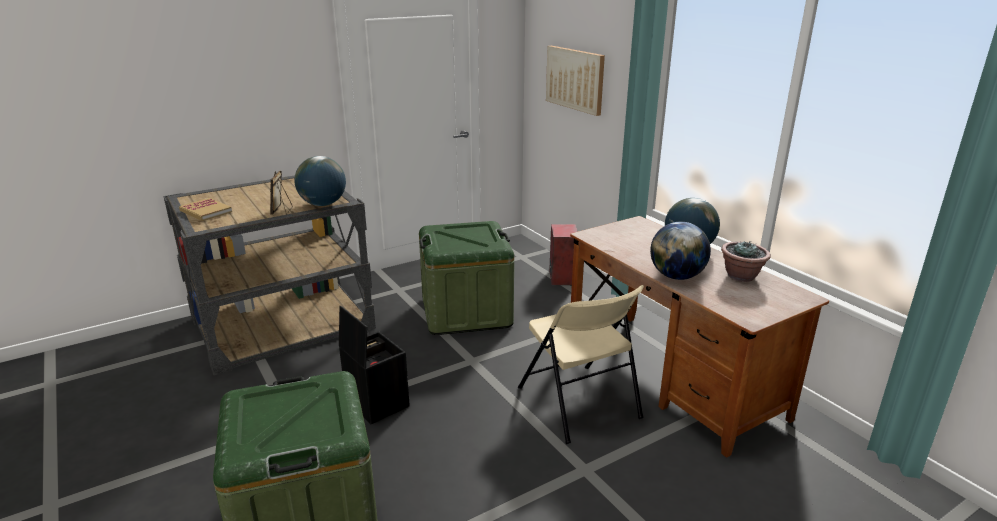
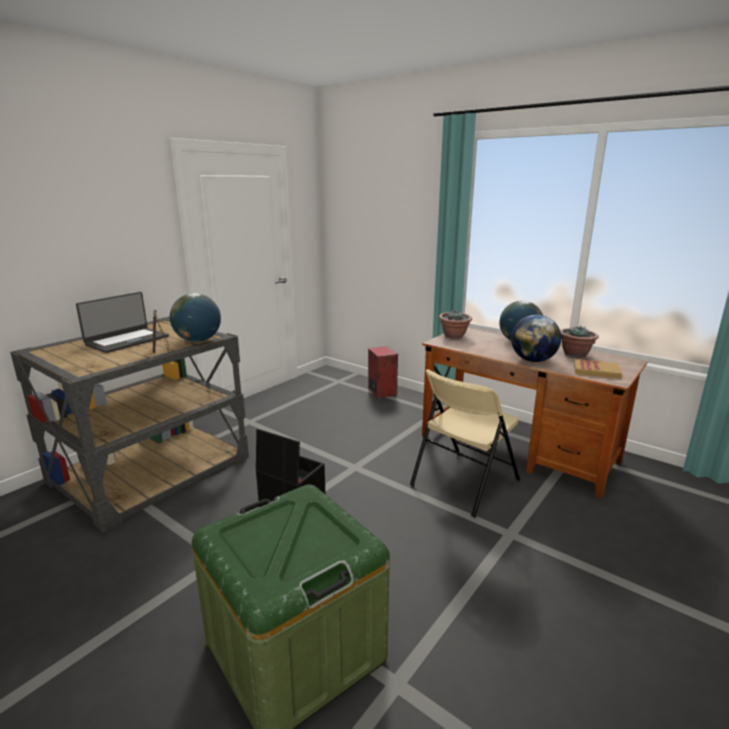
camera: 20 degrees left, 5 degrees down
book [179,198,232,221] -> book moved to [574,359,622,379]
green storage box [419,221,514,335] -> none
beige chair [518,285,644,444] -> beige chair turned 90 degrees clockwise [410,369,520,518]
picture [546,46,605,116] -> none
none -> laptop [76,292,169,353]
none -> potted plant [439,310,472,339]

